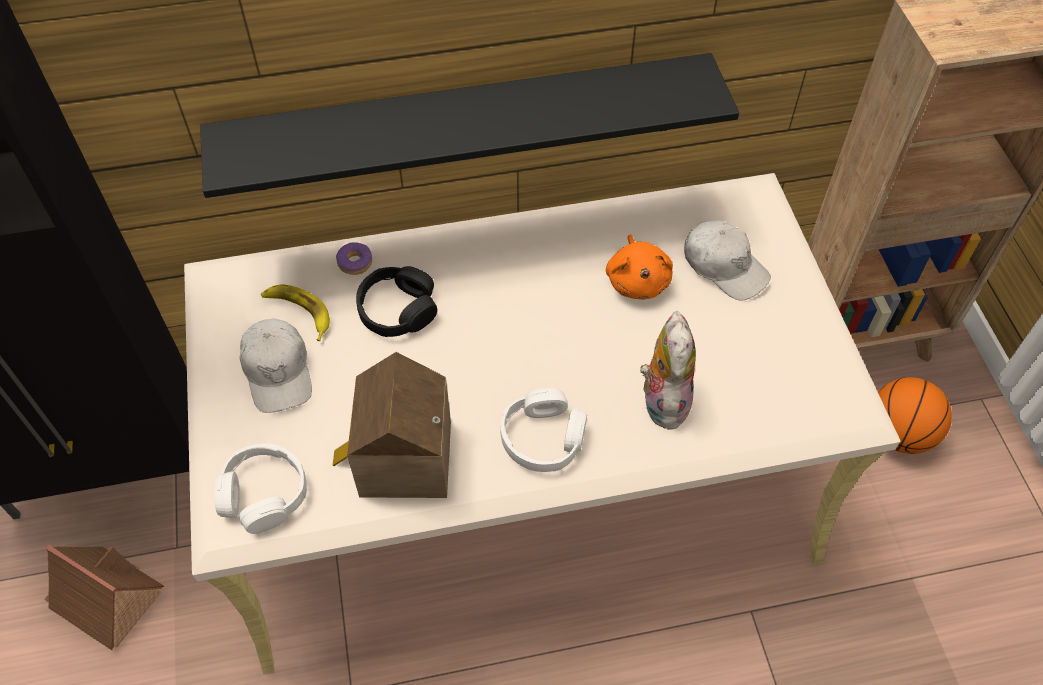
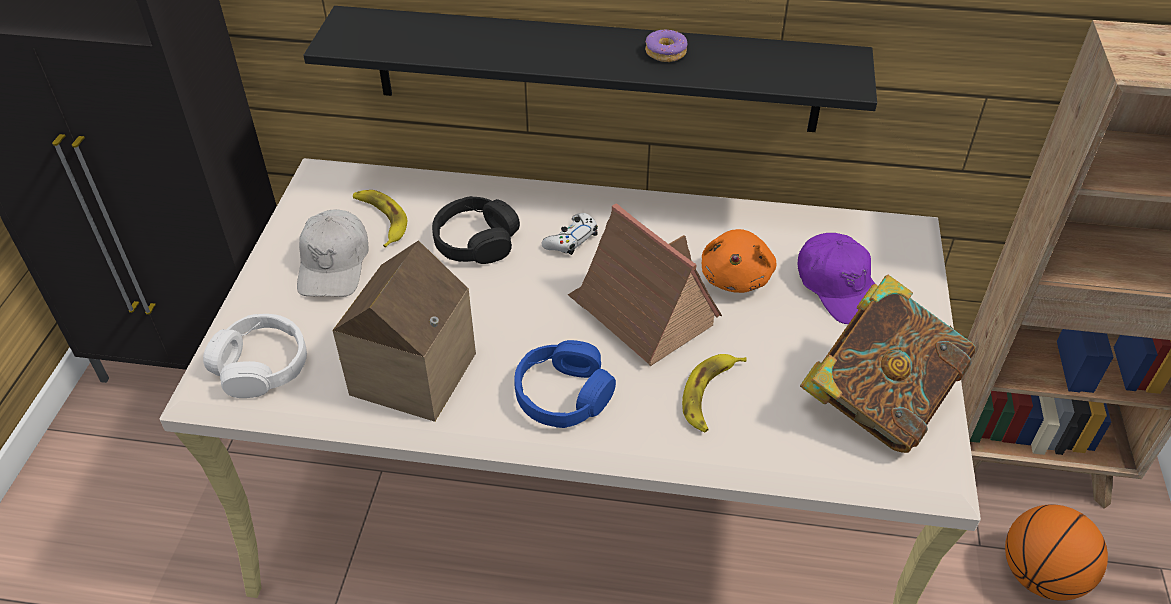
camera: 20 degrees right, 10 degrees down
toy house [44,545,164,650] -> toy house moved to [568,203,722,366]
donut [336,242,372,275] -> donut moved to [645,30,687,62]
white headphones [500,388,587,472] -> blue headphones [514,340,616,428]
plush toy [640,311,696,430] -> banana [682,354,747,432]
white cap [684,221,771,301] -> purple cap [797,233,875,324]
none -> white game controller [542,213,598,255]
none -> book [800,275,976,453]

